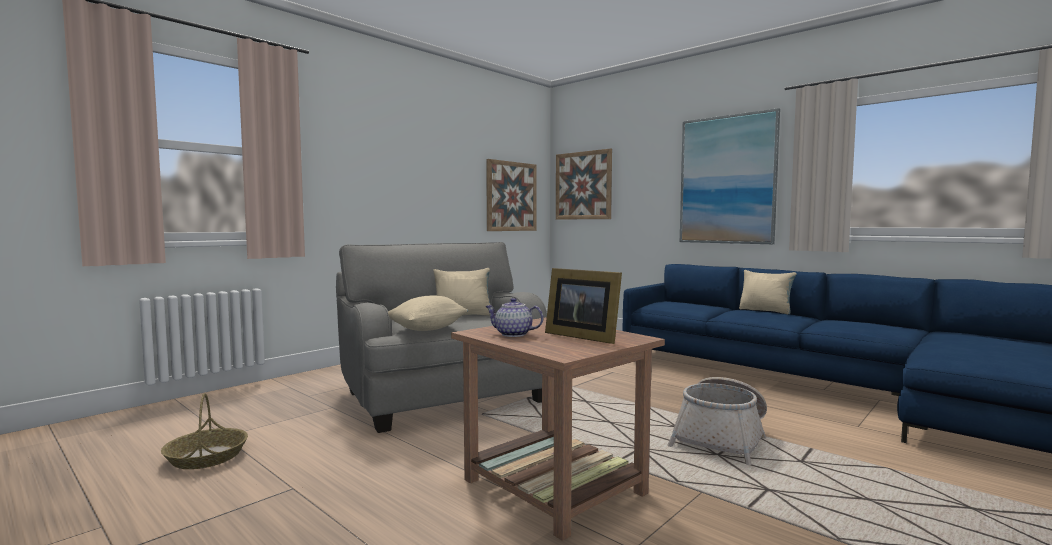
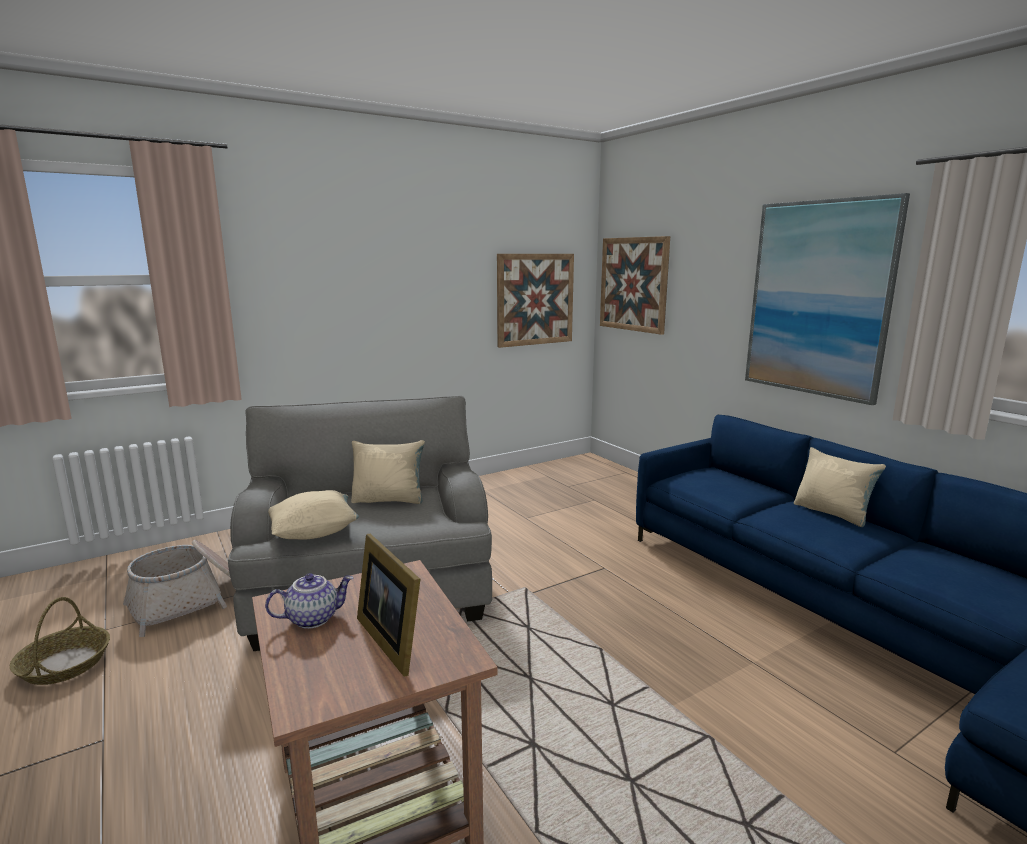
camera: 15 degrees right, 10 degrees up
teapot [485,298,543,337] -> teapot turned 120 degrees clockwise [265,573,354,629]
basket [668,377,767,465] -> basket moved to [123,540,230,637]

